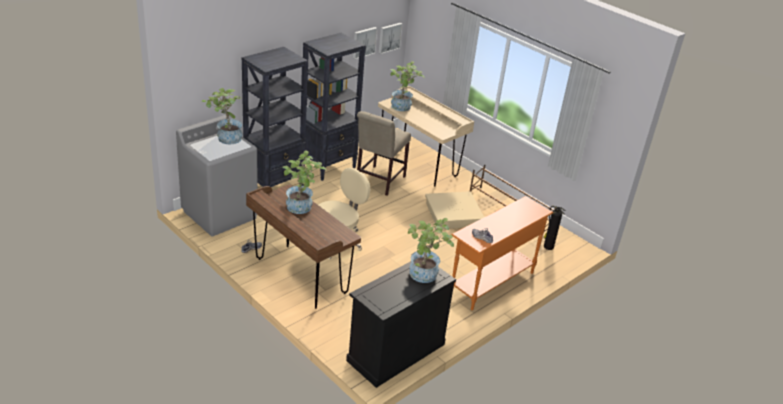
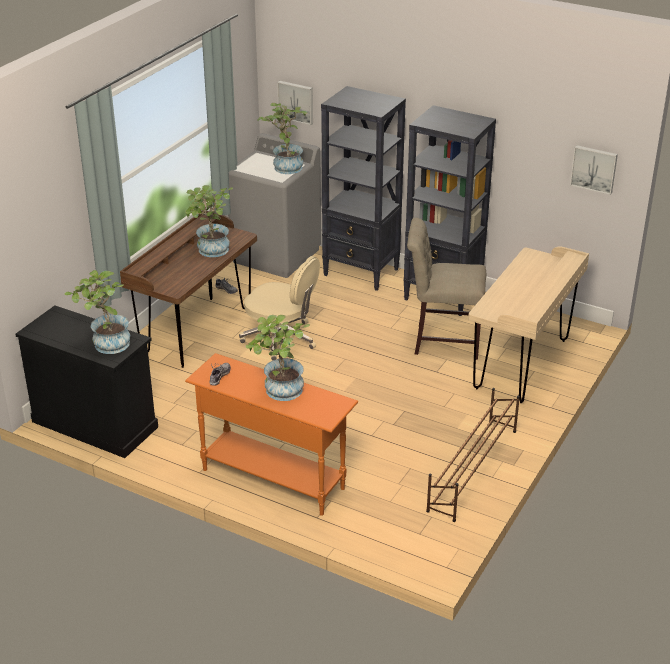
camera: 75 degrees right, 0 degrees up
picture [353,27,377,59] -> picture moved to [277,81,313,125]
potted plant [390,61,425,111] -> potted plant moved to [245,315,310,401]
beige storage box [425,191,484,229] -> none
fire extinguisher [544,206,566,250] -> none

